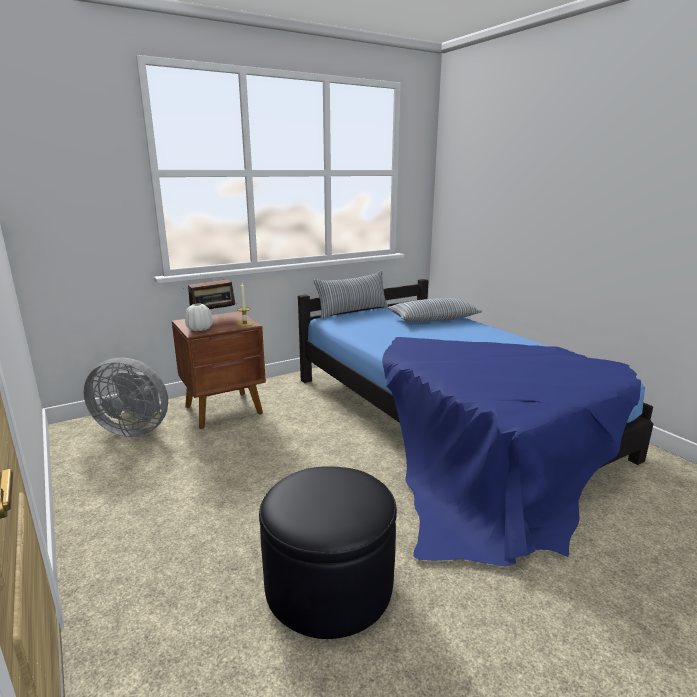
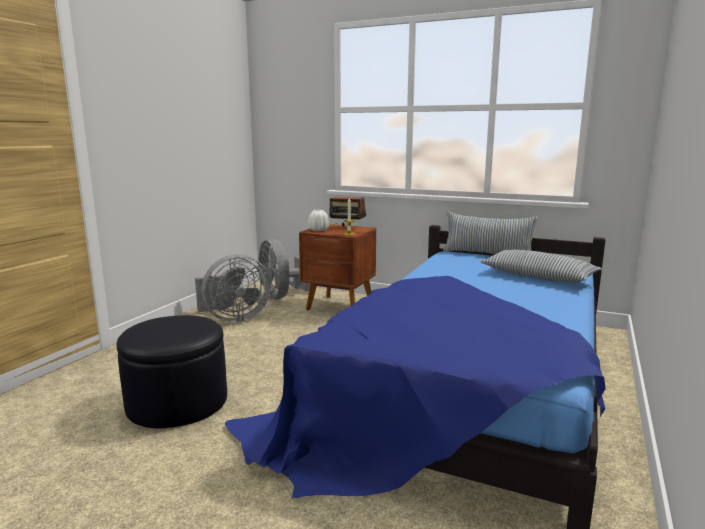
camera: 55 degrees right, 5 degrees down
none -> grey fan [195,254,271,322]

